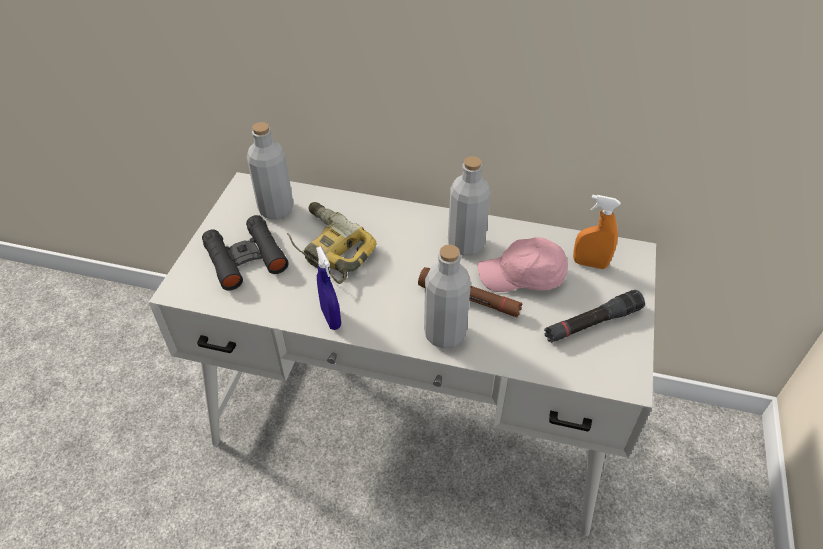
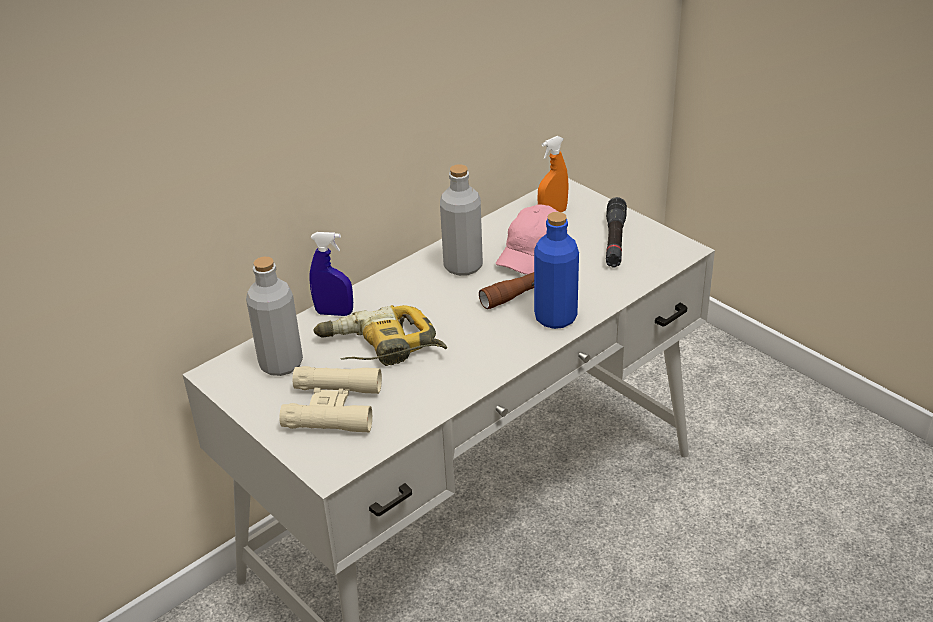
camera: 55 degrees left, 10 degrees down
black binoculars [202,215,289,290] -> beige binoculars [280,366,382,433]
blue spray bottle [316,247,341,330] -> blue spray bottle moved to [309,232,353,316]
grey bottle [424,245,471,348] -> blue bottle [534,212,579,329]

